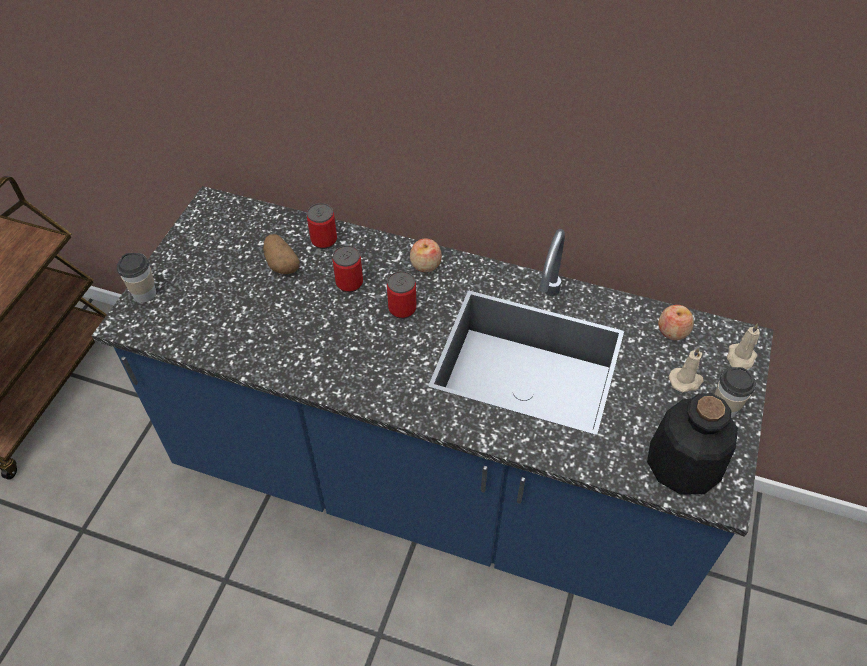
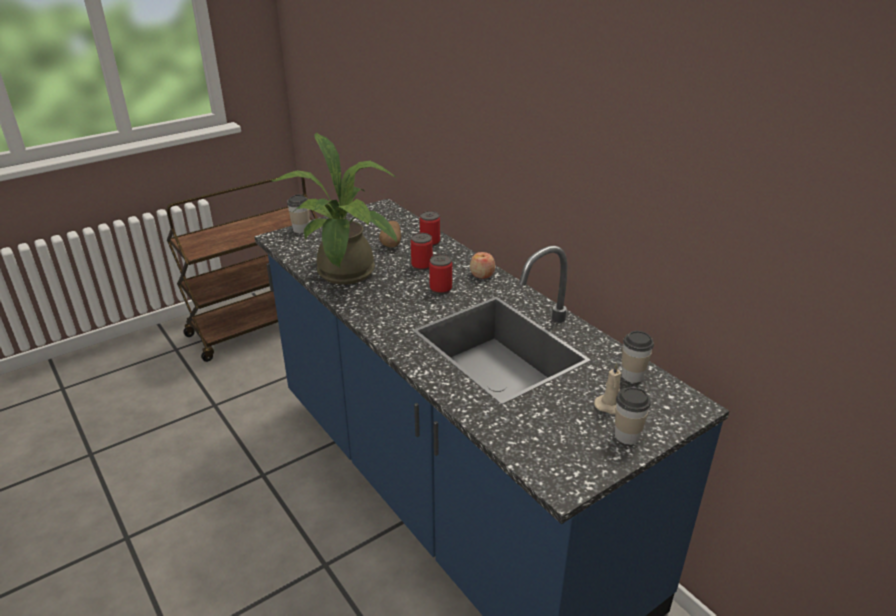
camera: 35 degrees right, 20 degrees down
bottle [647,393,738,495] -> none
apple [658,305,694,340] -> cup [622,331,654,383]
beige candle [727,323,760,370] -> none
none -> potted plant [271,132,397,285]

